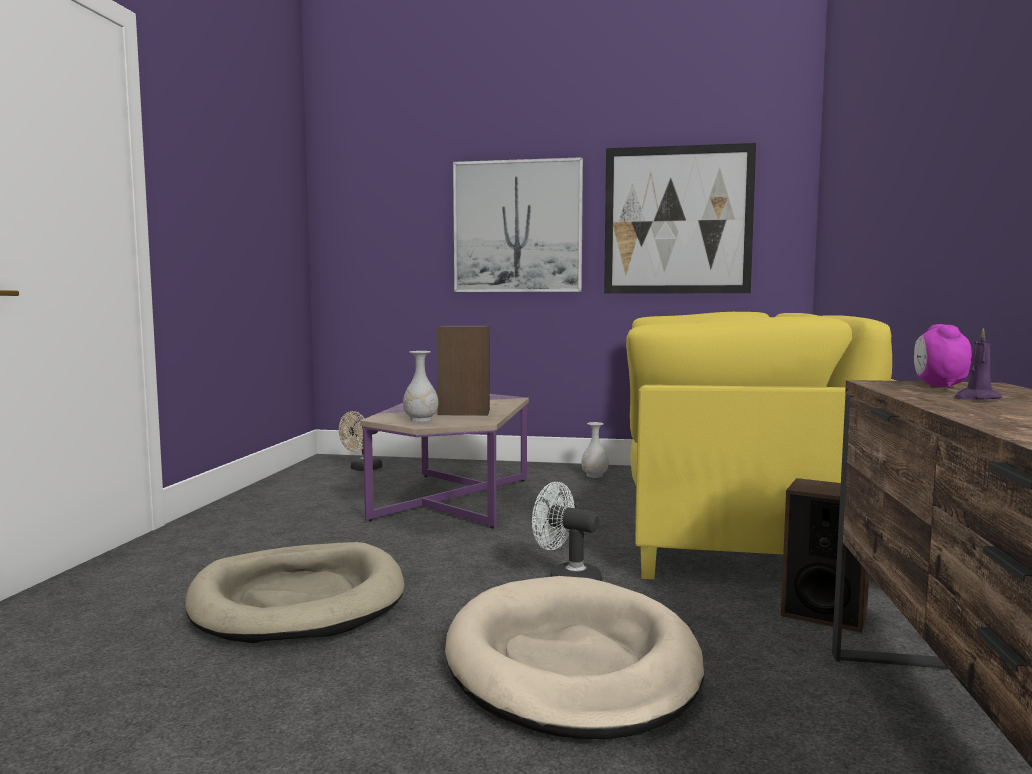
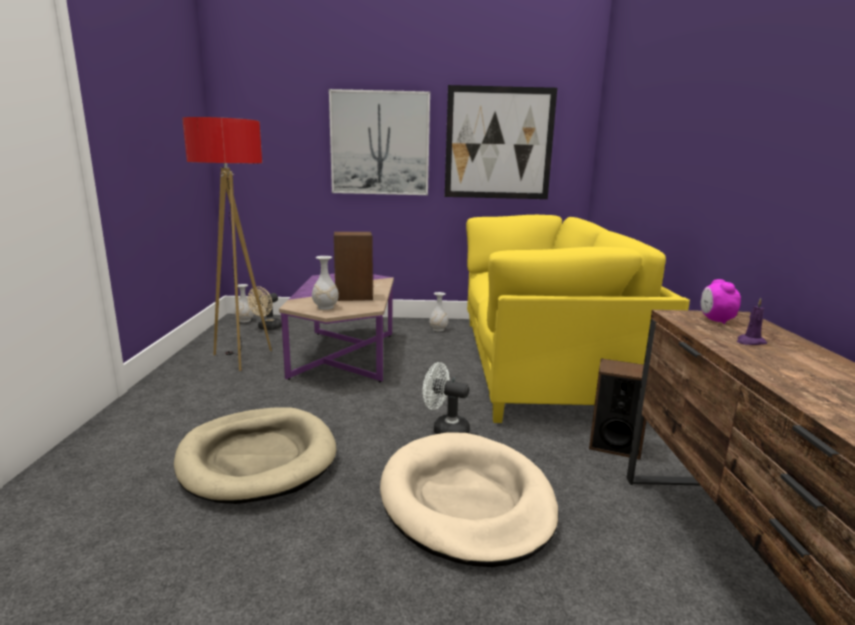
camera: 10 degrees left, 10 degrees up
none -> floor lamp [182,117,272,371]
none -> white vase [234,284,254,322]

